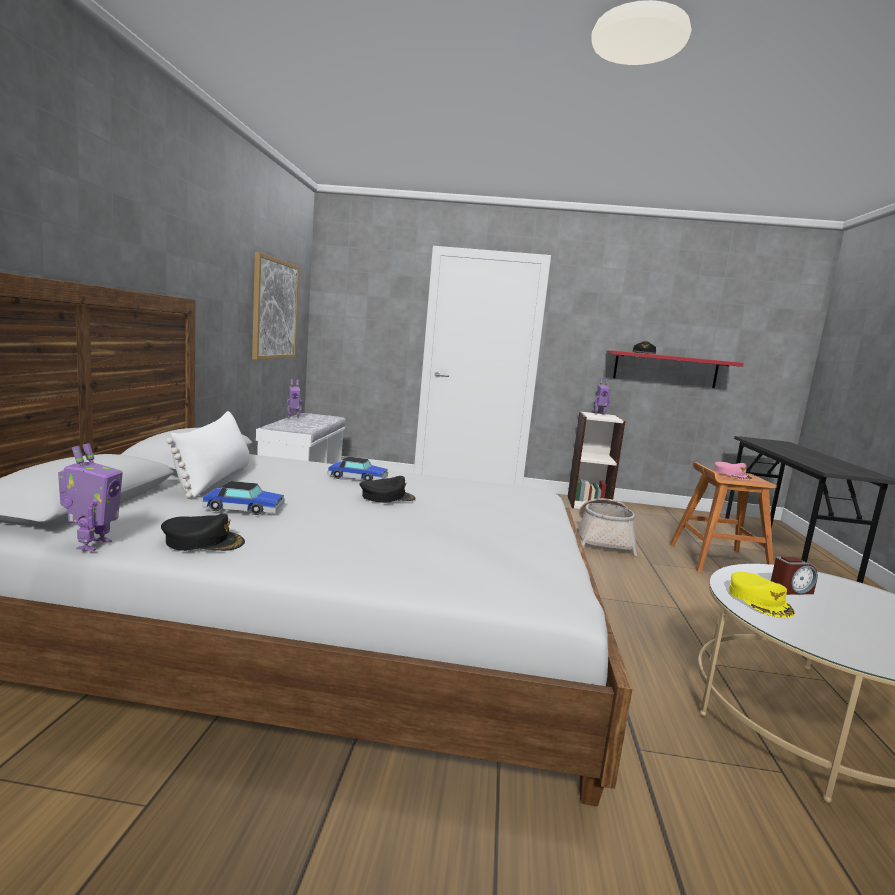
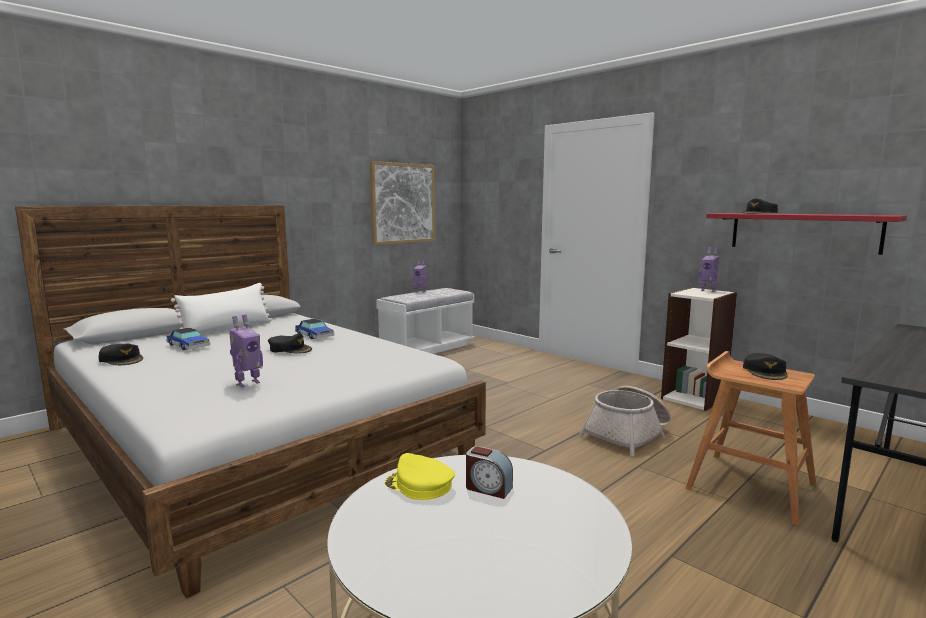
camera: 40 degrees right, 0 degrees up
toy robot [58,443,123,551] -> toy robot moved to [229,314,263,387]
pink cap [715,462,752,480] -> black cap [743,353,788,380]
yellow cap [729,572,795,618] -> yellow cap turned 90 degrees clockwise [385,453,455,500]

